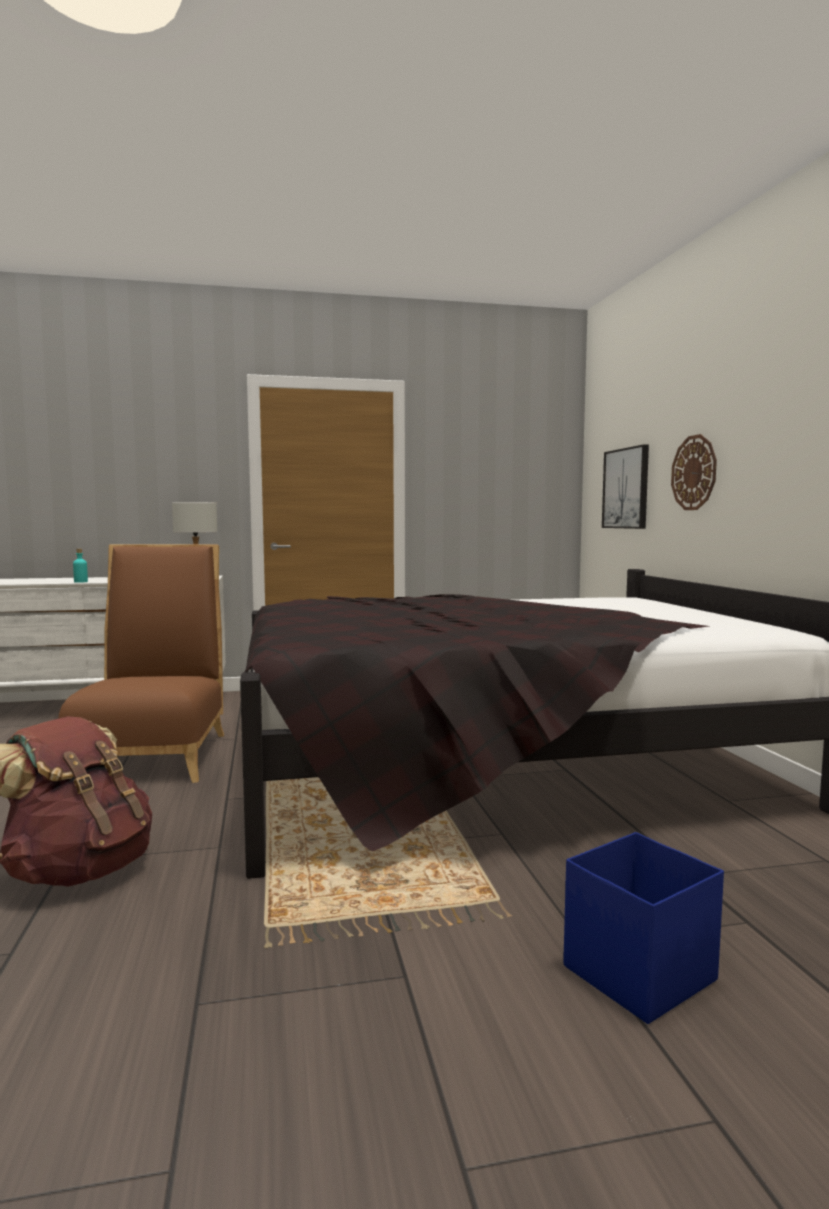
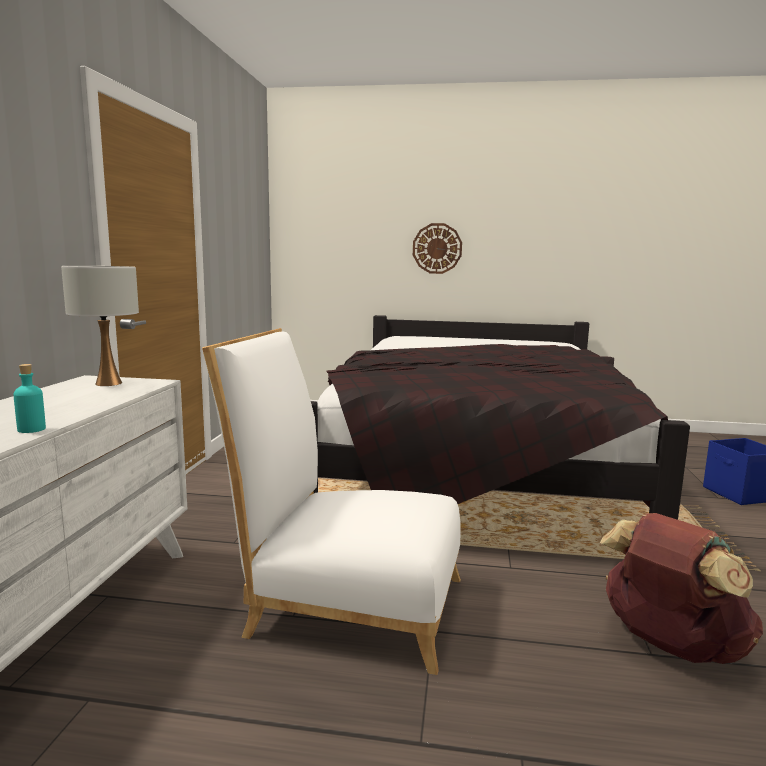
camera: 70 degrees left, 5 degrees up
brown chair [58,545,224,783] -> white chair [202,328,461,675]
picture [602,444,649,529] -> none

